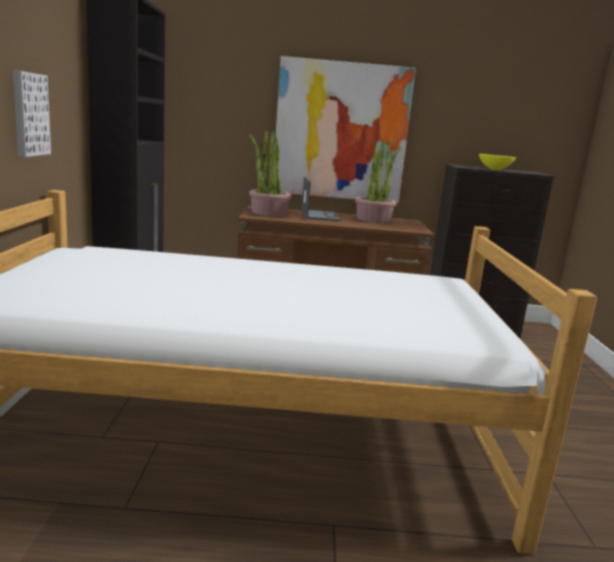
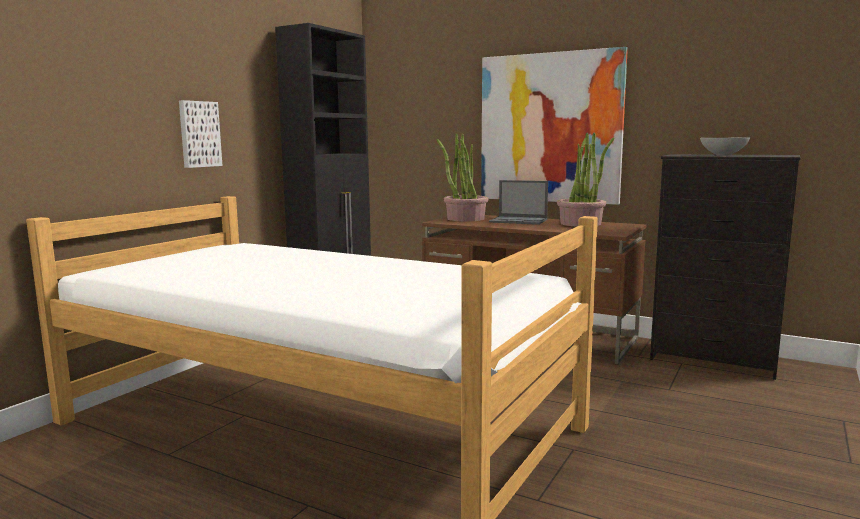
camera: 30 degrees right, 5 degrees down
laptop [301,177,341,221] -> laptop turned 90 degrees clockwise [489,180,548,225]
yellow bowl [479,154,516,170] -> grey bowl [700,138,750,156]

